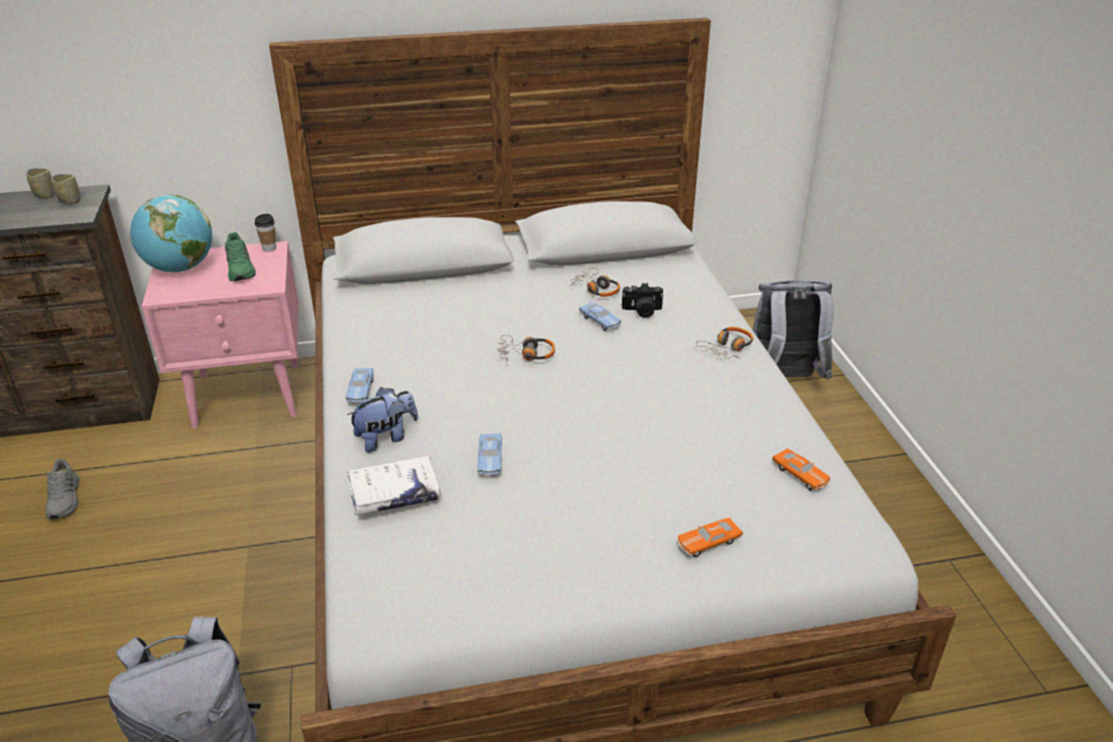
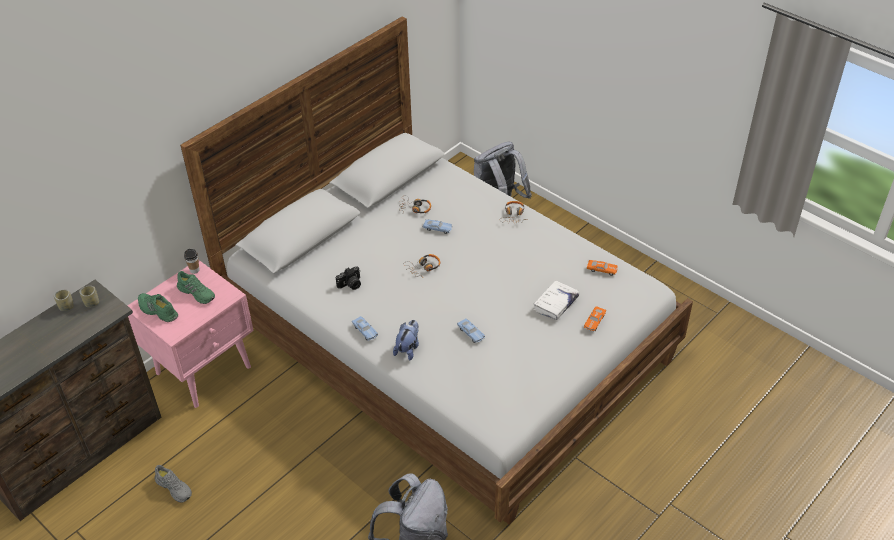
camera: 35 degrees left, 10 degrees up
globe [130,195,212,272] -> green shoe [138,293,178,322]
white book [347,456,440,515] -> white book moved to [533,281,579,320]
camera [622,283,664,318] -> camera moved to [336,266,361,290]

